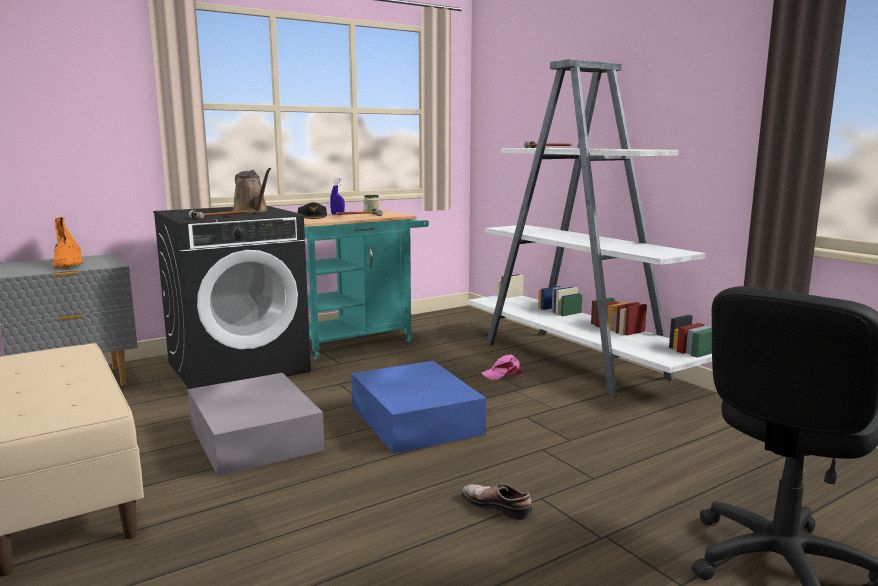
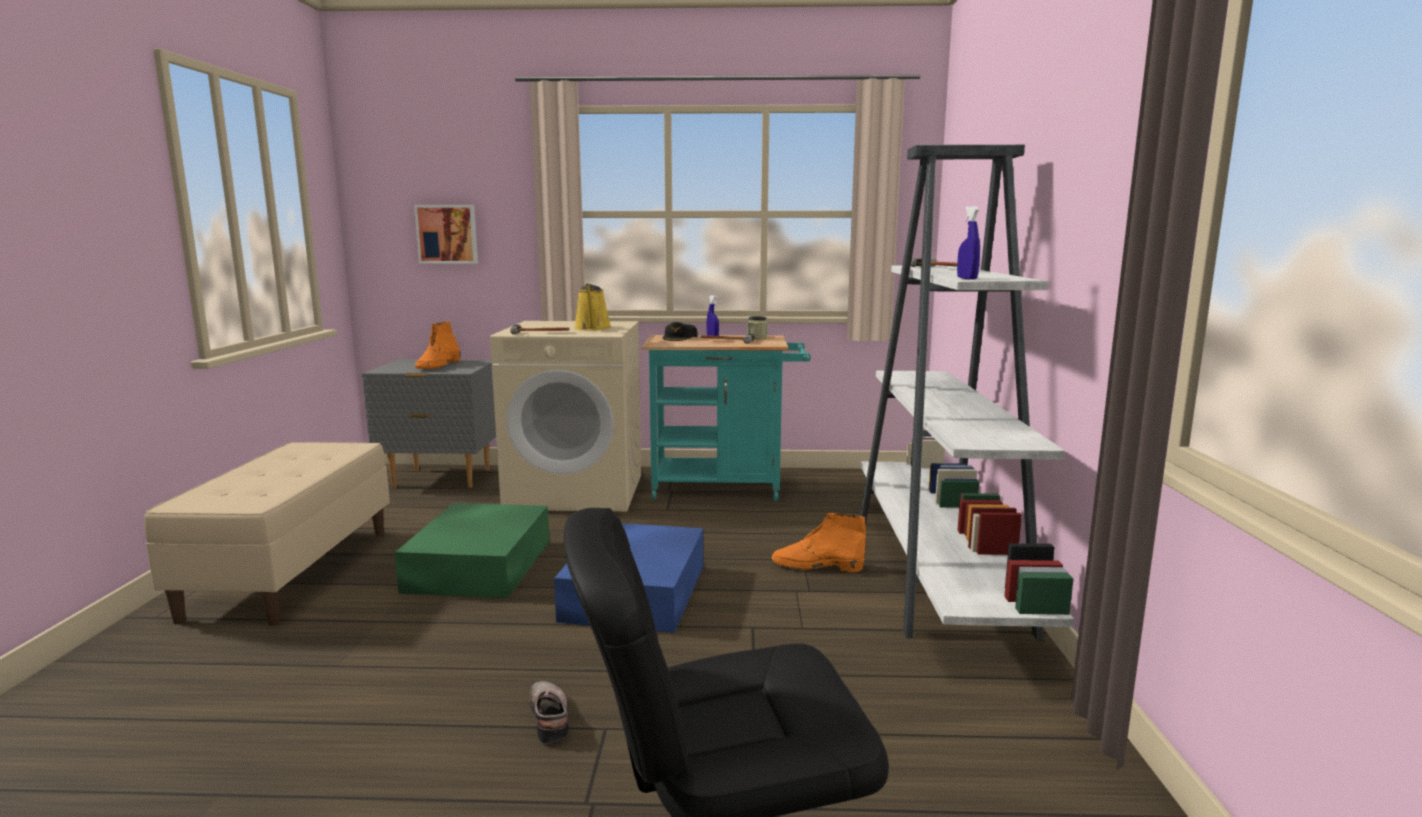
camera: 35 degrees right, 0 degrees up
black washing machine [153,205,311,389] -> beige washing machine [490,321,641,512]
grey storage box [188,373,325,476] -> green storage box [395,503,550,598]
brown watering can [233,168,271,213] -> yellow watering can [574,283,611,331]
pink cap [481,354,523,380] -> orange boot [772,513,866,572]
none -> picture [414,205,478,264]
none -> blue spray bottle [957,206,980,280]

